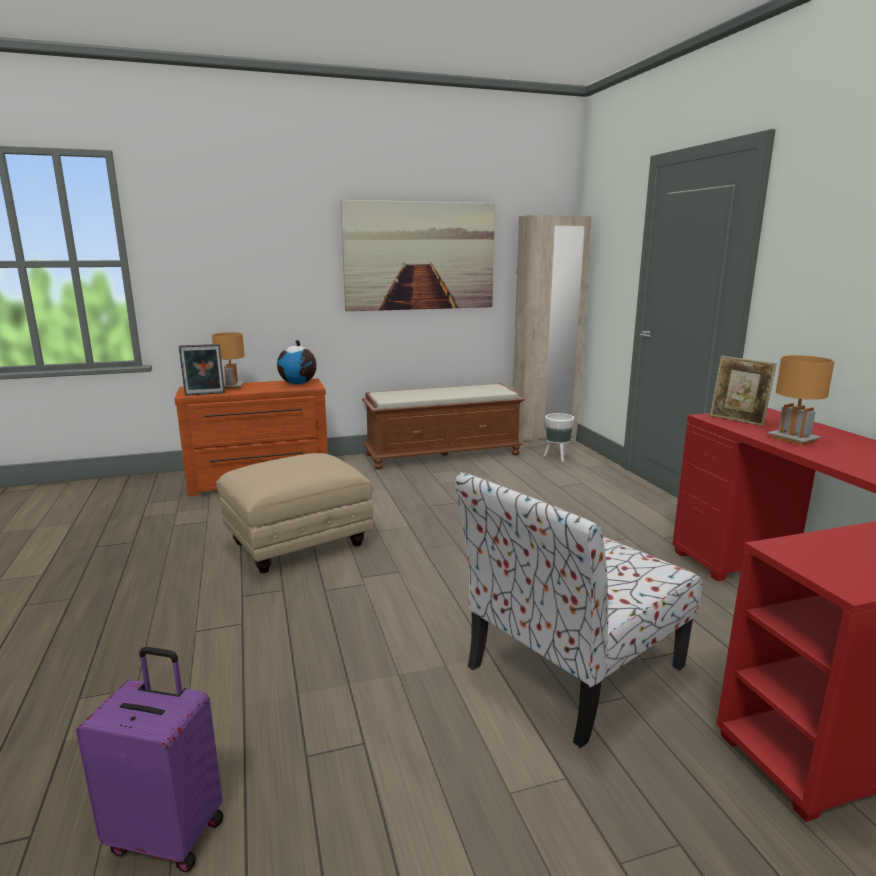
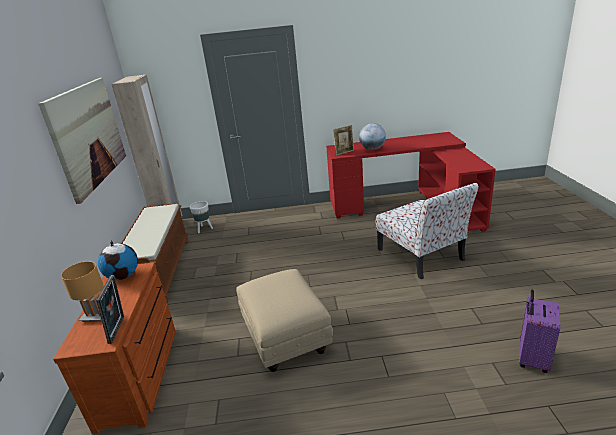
camera: 75 degrees left, 10 degrees up
brown table lamp [768,355,835,446] -> globe [359,123,386,150]

